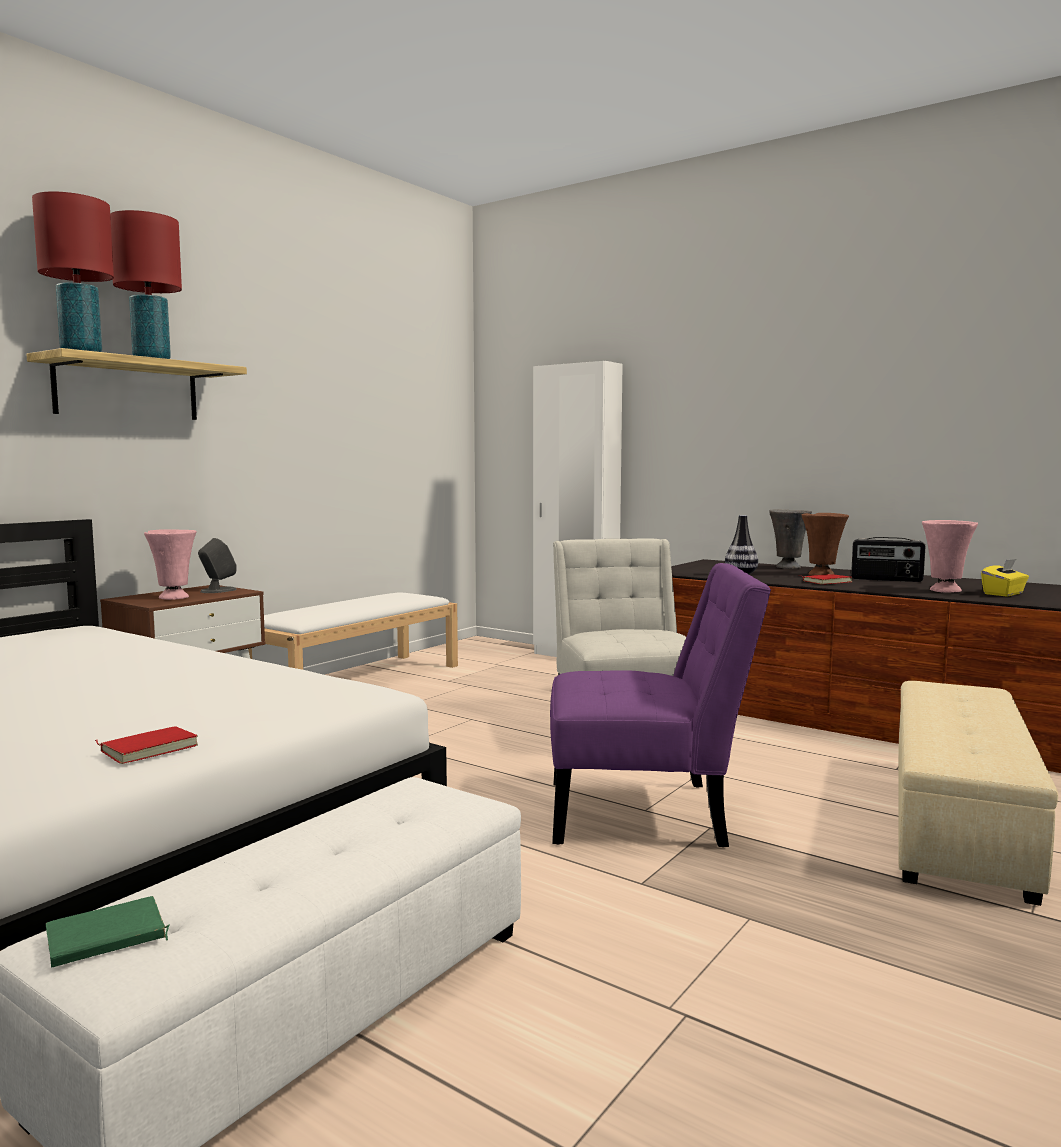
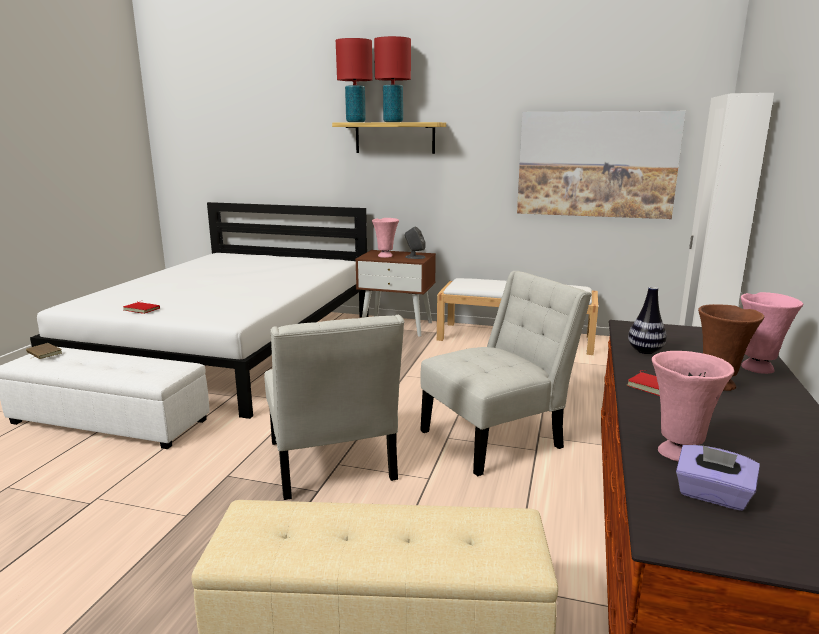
camera: 70 degrees right, 10 degrees up
green book [46,896,170,967] -> brown book [26,343,62,359]
purple chair [550,563,771,847] -> white chair [264,315,404,500]
grey vase [769,509,812,569] -> pink vase [741,292,803,374]
radio [851,537,926,582] -> none
yellow tissue box [981,559,1029,596] -> purple tissue box [676,445,760,511]
none -> picture [517,111,686,219]

